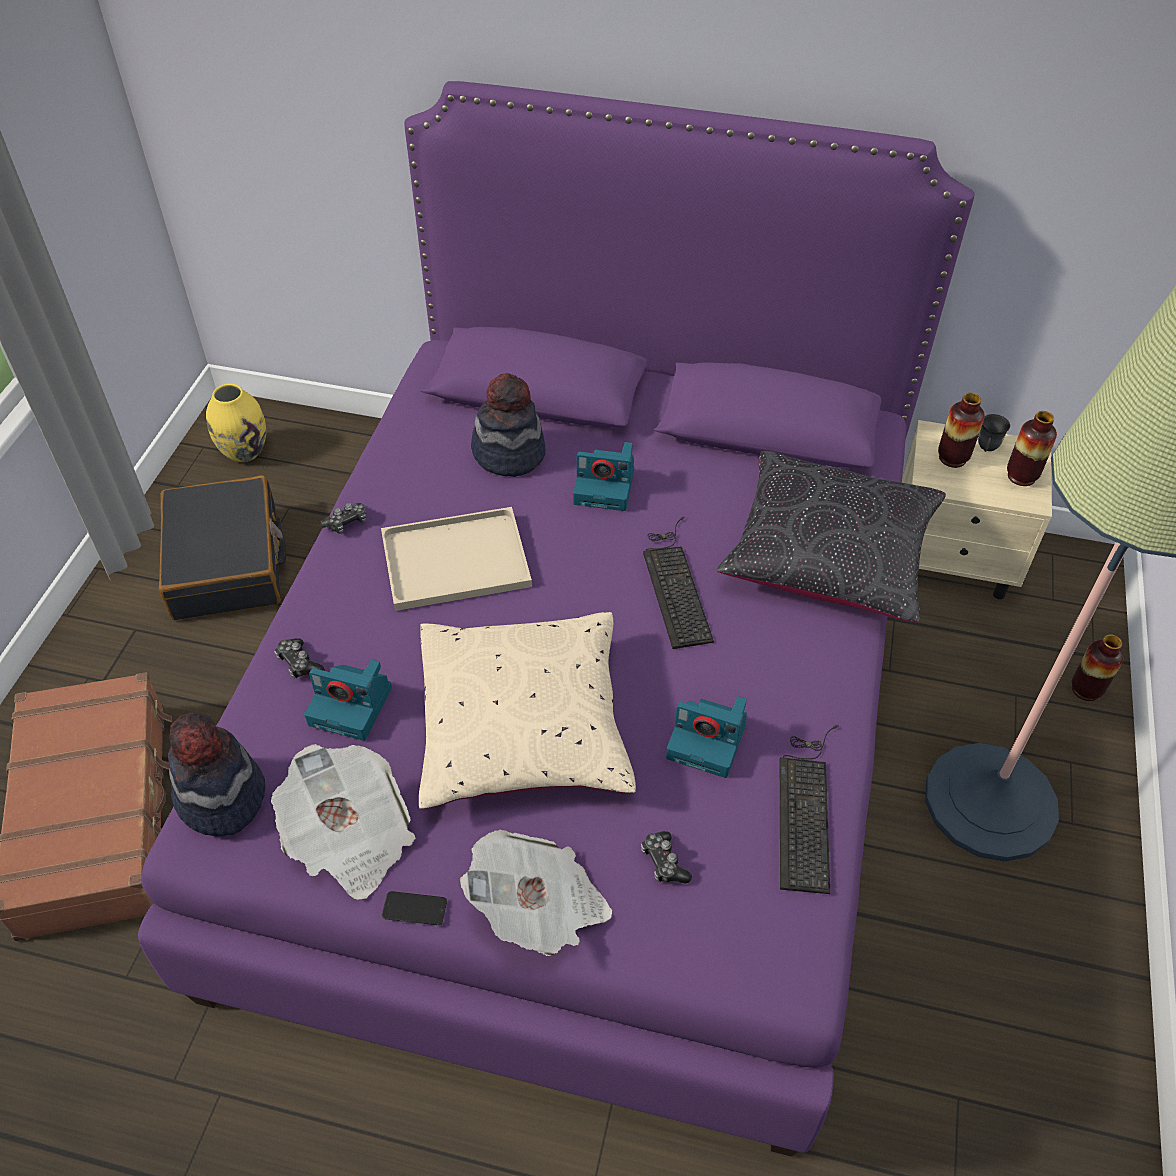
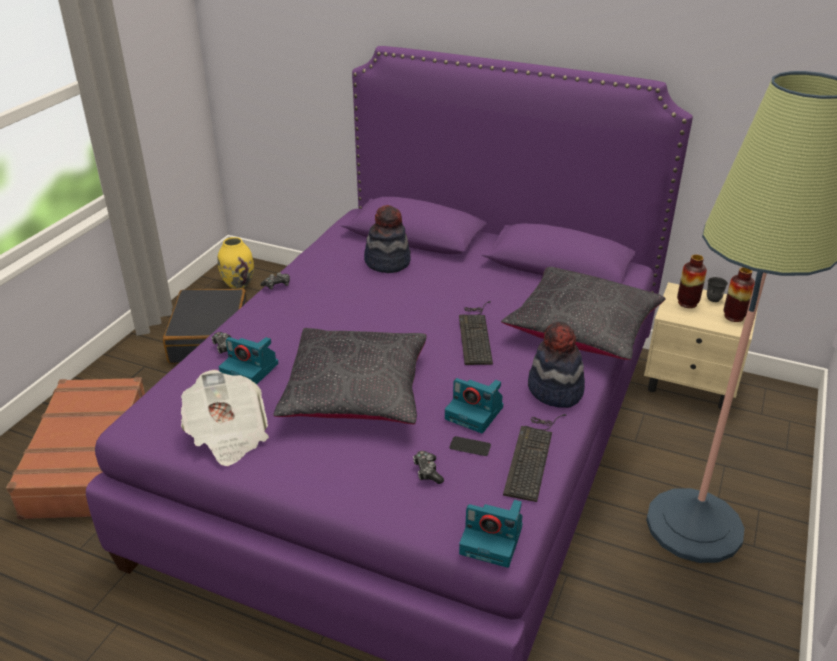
camera: 10 degrees right, 15 degrees down
hat [168,712,265,836] -> hat moved to [528,322,585,408]
beige tray [381,507,532,611] -> none
phone [382,891,447,925] -> phone moved to [449,436,491,456]
beige pillow [419,612,636,809] -> black pillow [273,328,427,424]
newspaper [460,830,612,956] -> none
camera [573,442,634,511] -> camera moved to [459,500,523,568]
vase [1072,634,1124,701] -> none

